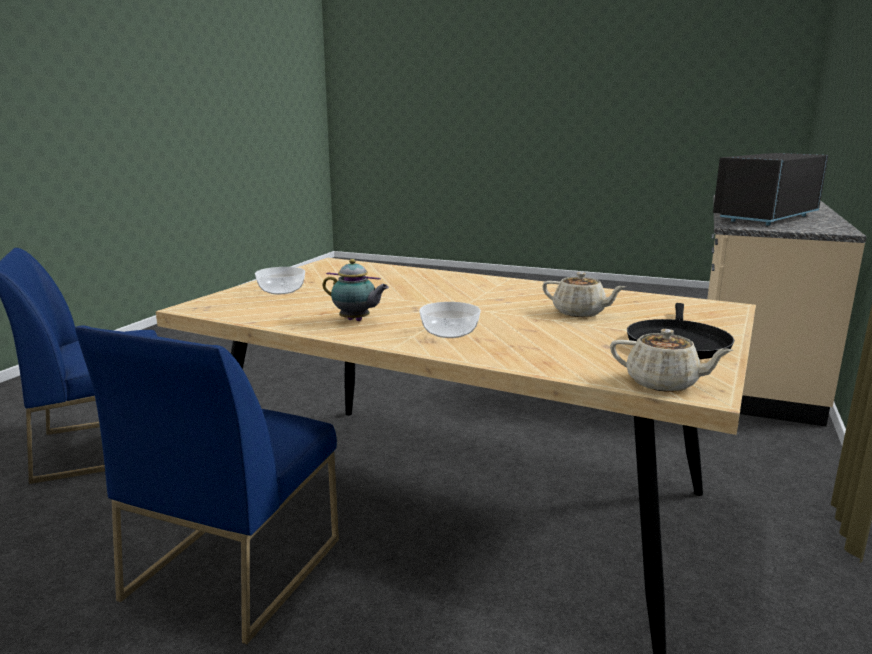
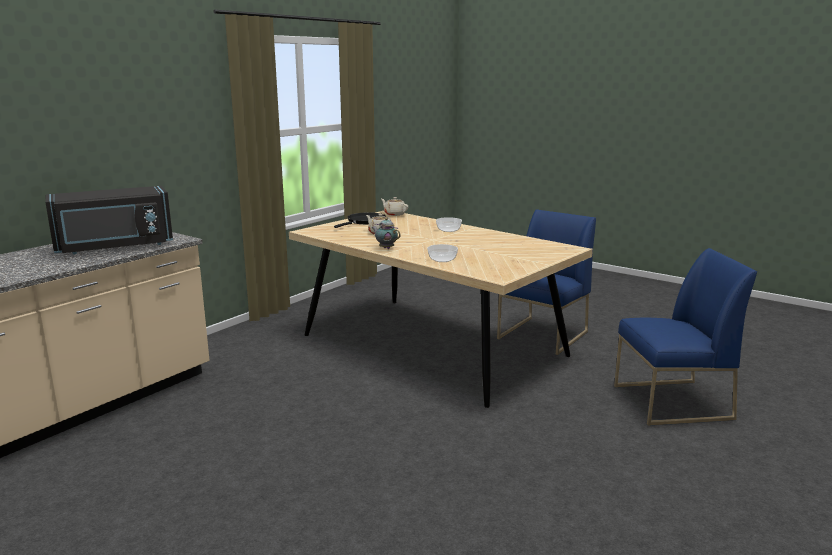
camera: 165 degrees left, 0 degrees up
bowl [255,267,305,294] -> bowl moved to [427,244,458,262]
teapot [323,259,389,321] -> teapot moved to [371,218,401,249]

